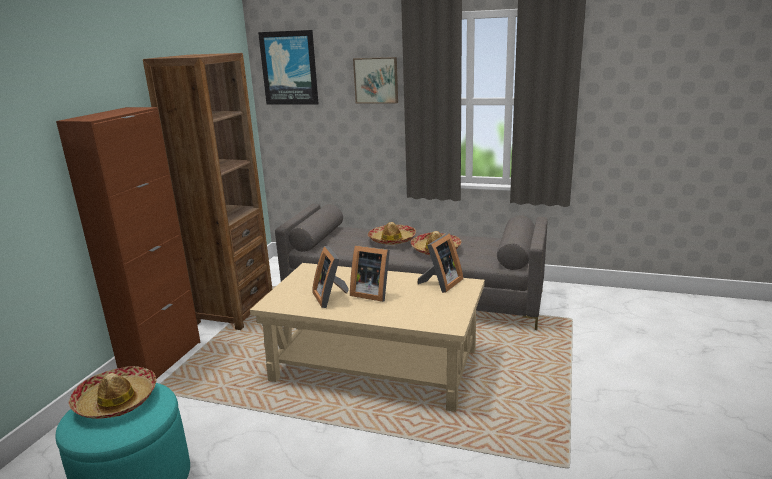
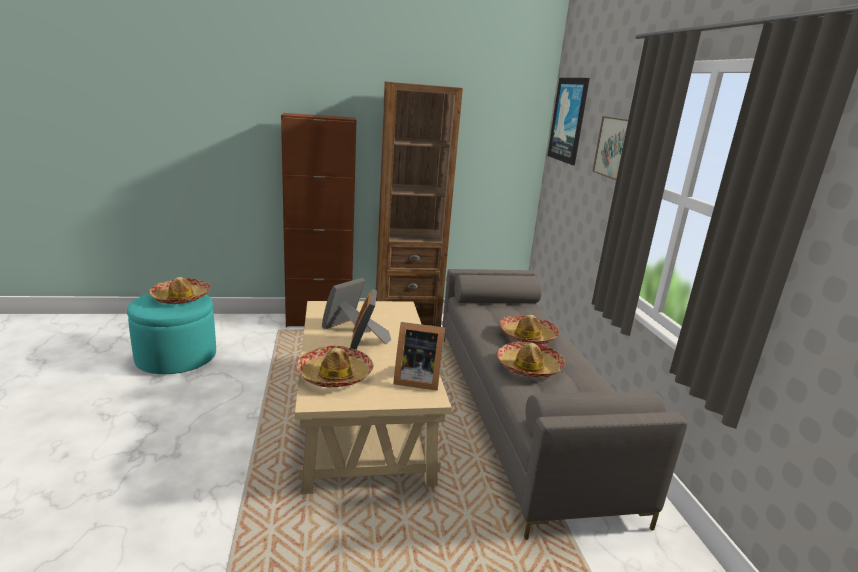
camera: 60 degrees right, 0 degrees up
none -> hat [297,345,374,387]

